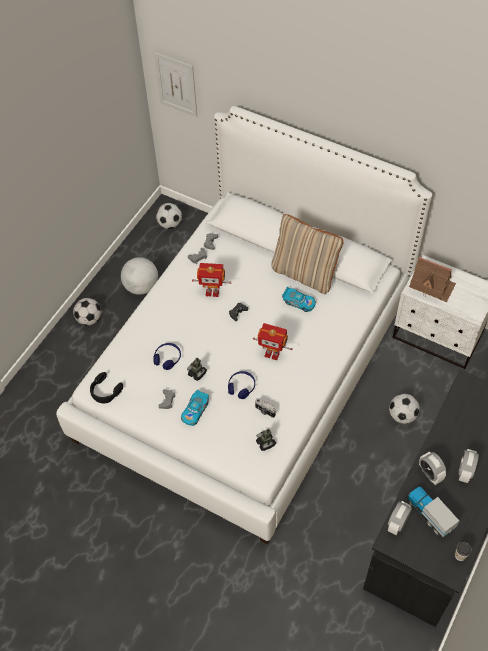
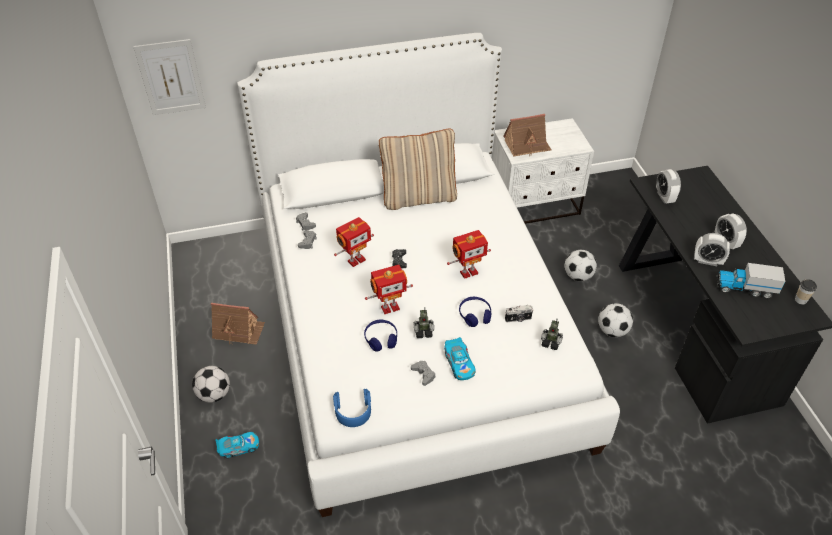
camera: 45 degrees left, 10 degrees down
black headphones [90,372,123,403] -> blue headphones [333,389,371,427]
globe [121,257,158,295] -> toy house [211,303,265,345]
football [156,203,182,229] -> football moved to [598,303,633,337]
toy car [282,287,316,312] -> toy car moved to [215,432,259,458]
alarm clock [388,501,412,535] -> alarm clock moved to [656,169,681,203]
none -> toy robot [365,265,413,314]

